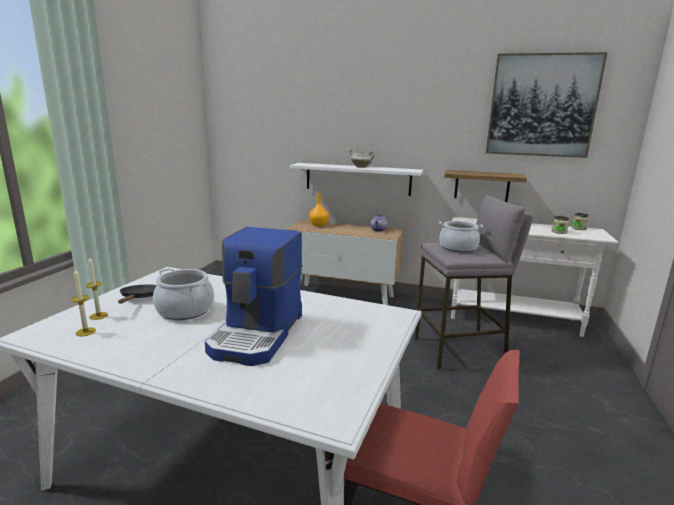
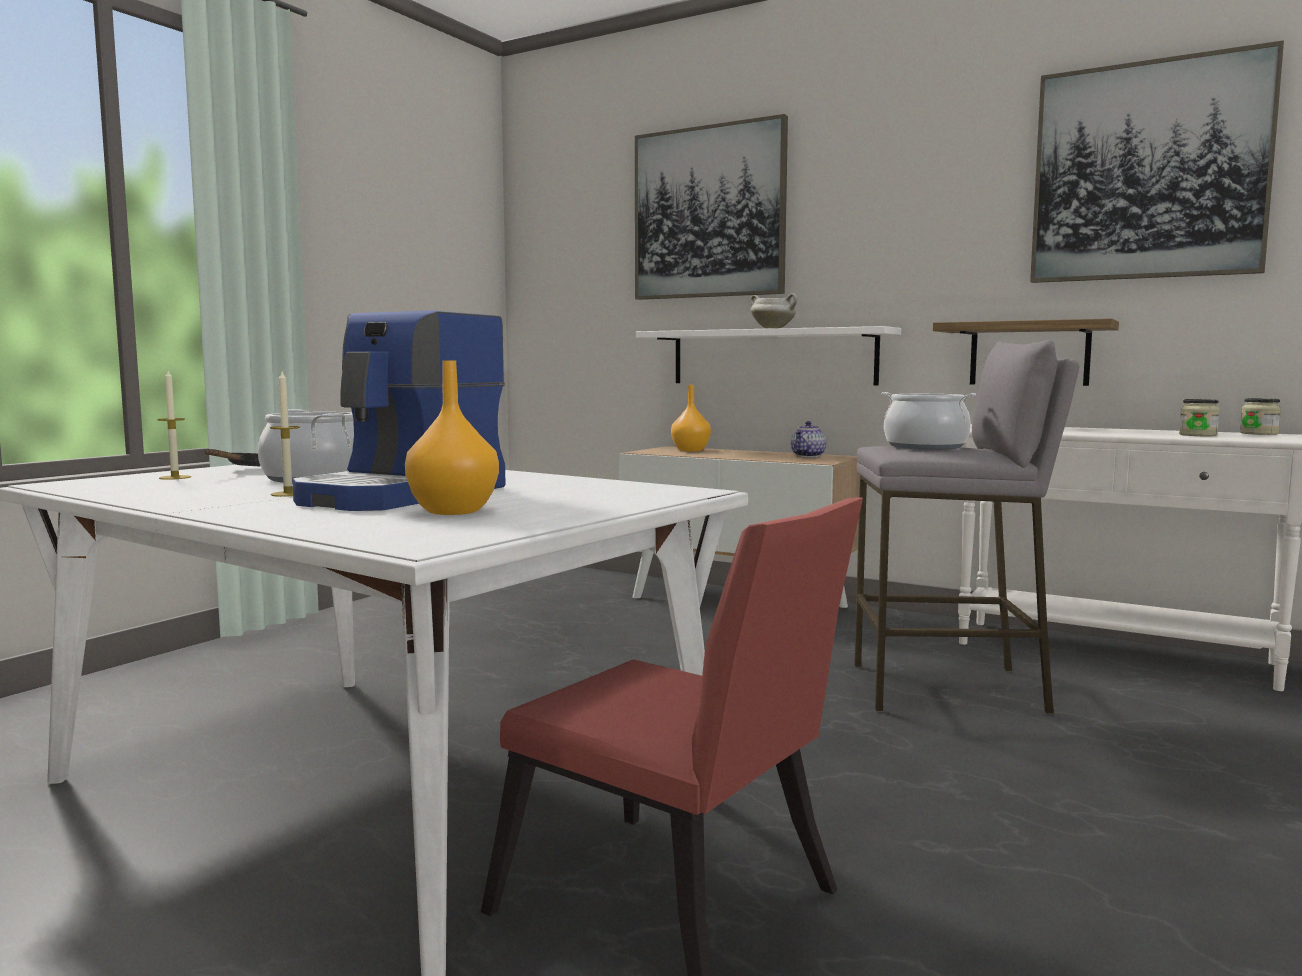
camera: 15 degrees right, 10 degrees down
candle [71,269,96,336] -> candle moved to [270,371,300,497]
none -> orange vase [405,360,499,515]
none -> picture [635,114,788,300]

